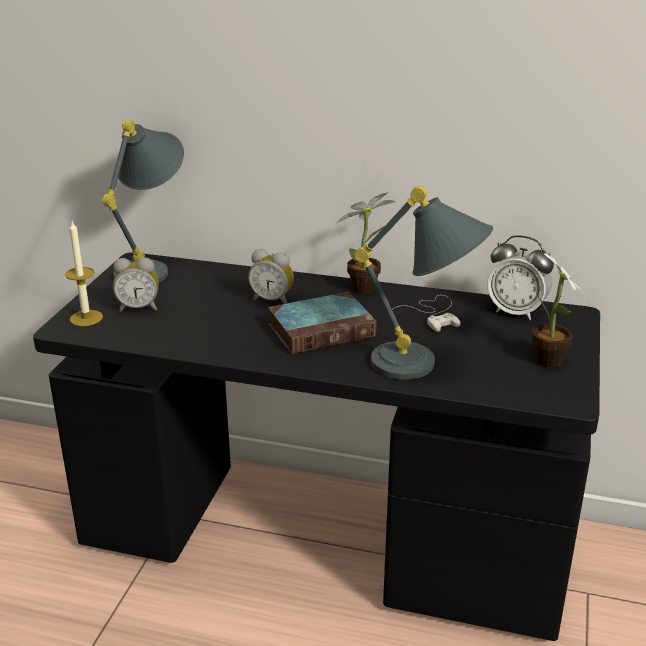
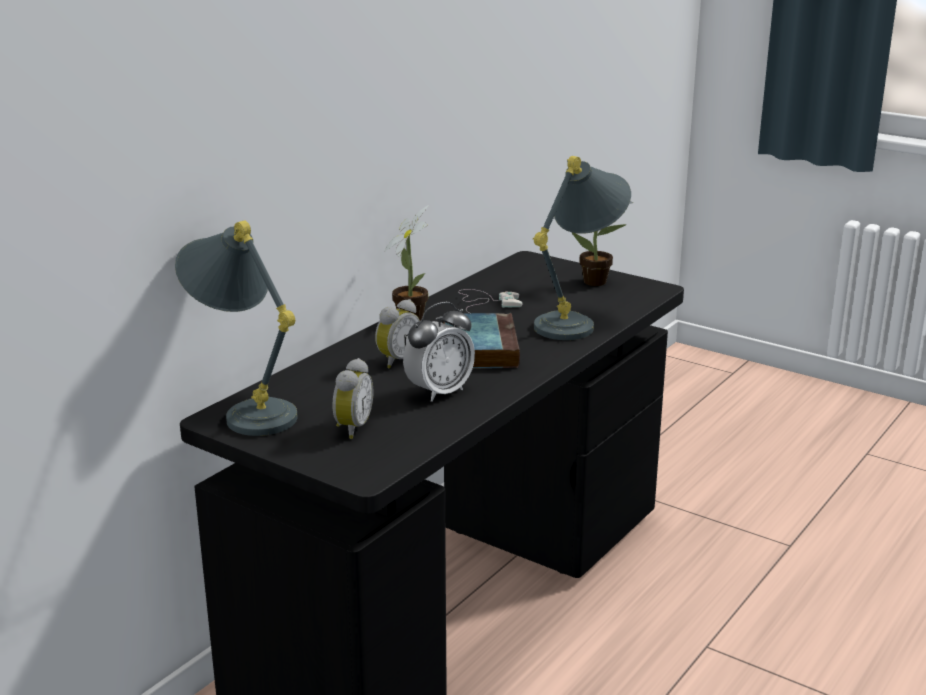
camera: 70 degrees left, 5 degrees down
candle [65,221,103,326] -> none
alarm clock [487,235,554,320] -> alarm clock moved to [403,302,475,402]

